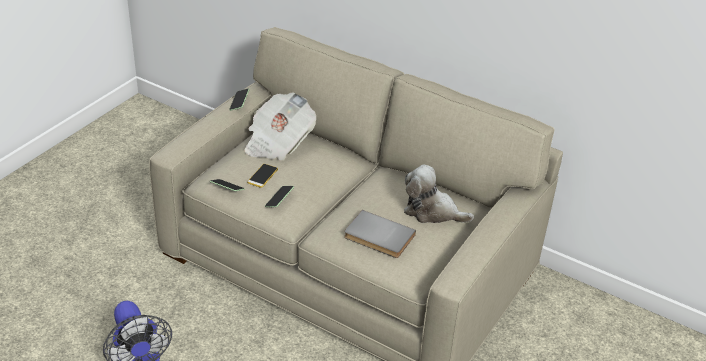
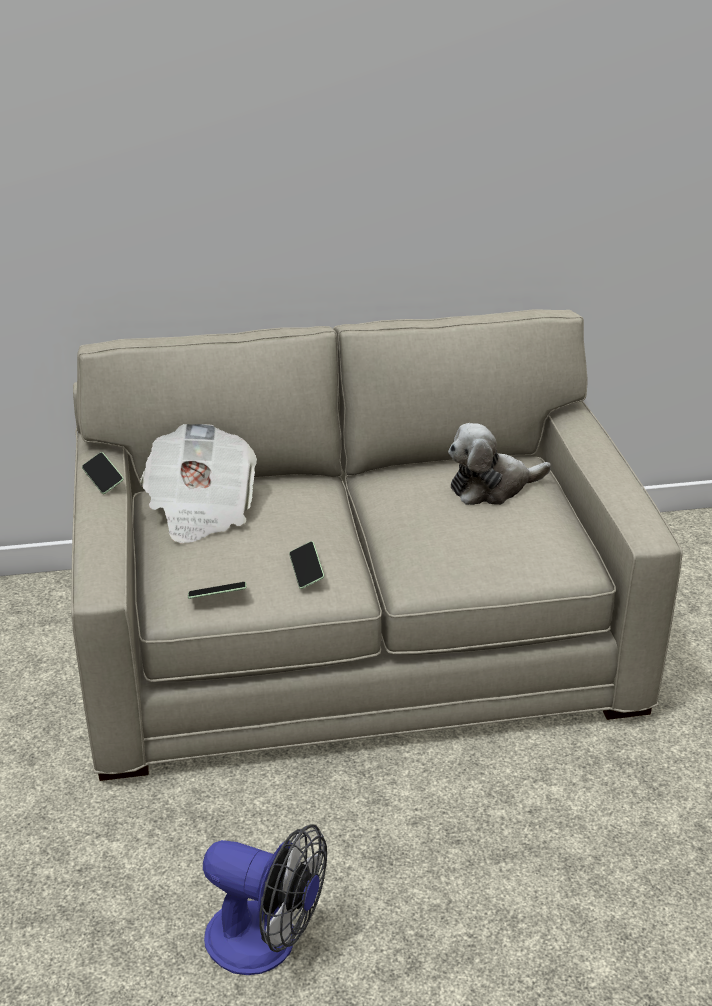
camera: 40 degrees left, 5 degrees down
phone [247,164,278,188] -> none
grey book [344,210,416,258] -> none

